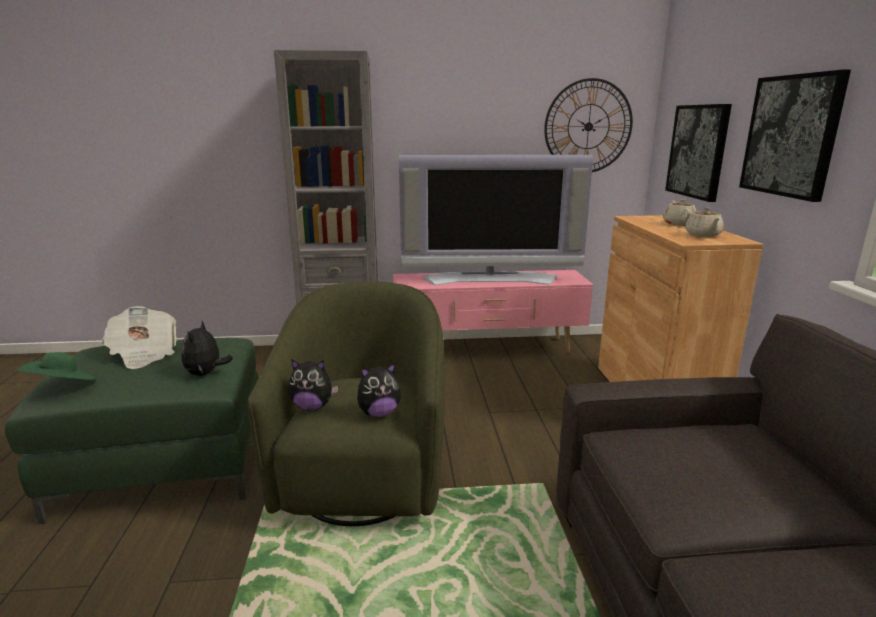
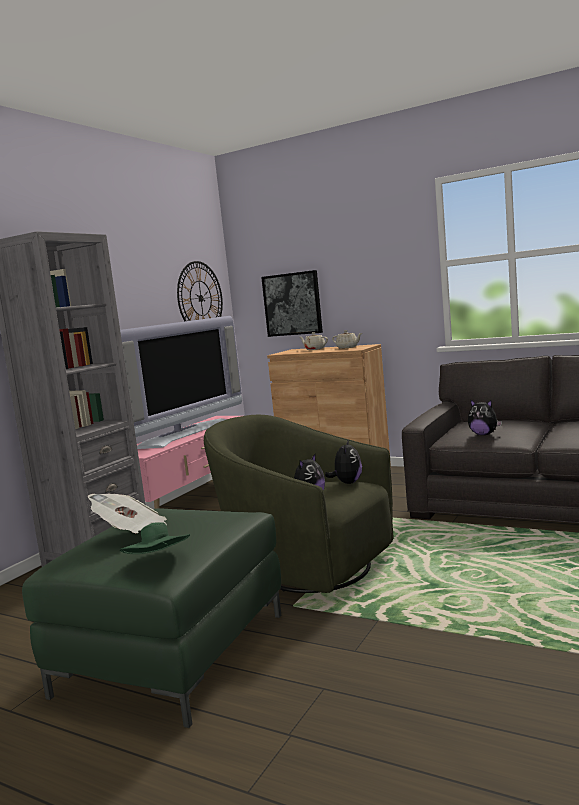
camera: 55 degrees left, 10 degrees down
plush toy [181,321,233,376] -> plush toy moved to [468,400,502,435]
picture [739,70,851,202] -> none

